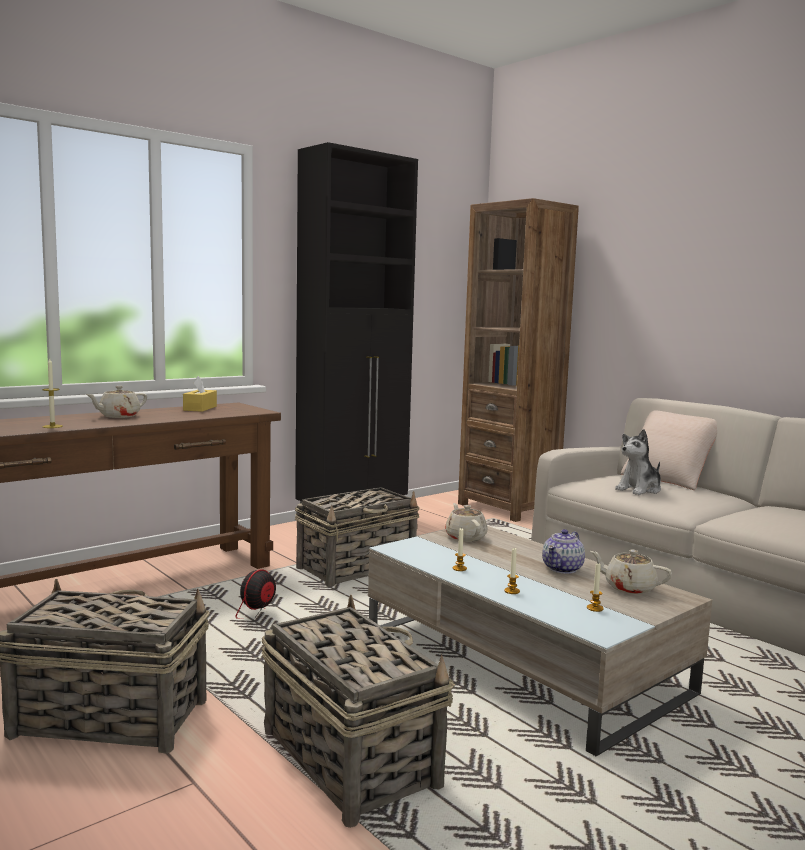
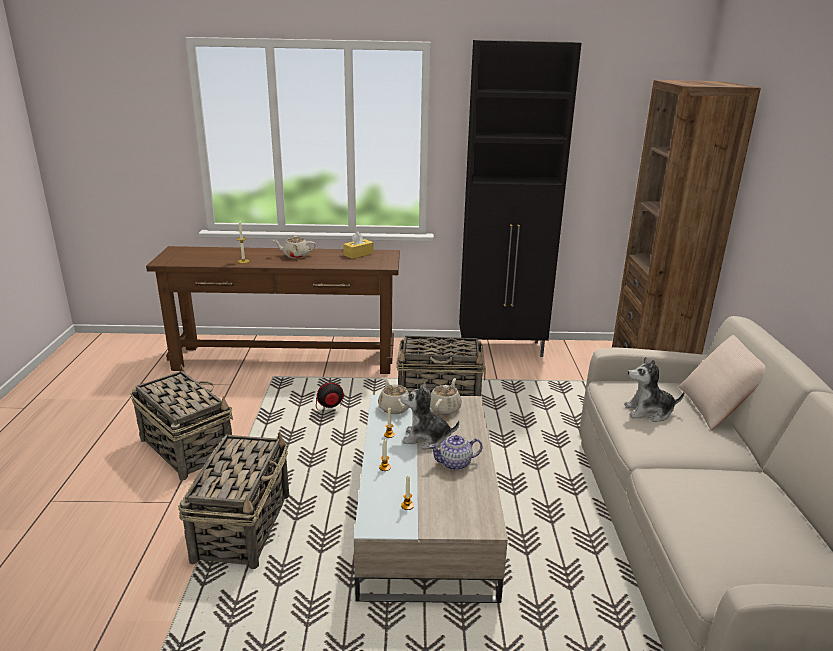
camera: 40 degrees right, 15 degrees up
beige teapot [590,550,672,594] -> beige teapot moved to [378,377,410,414]
none -> plush toy [400,382,459,449]

